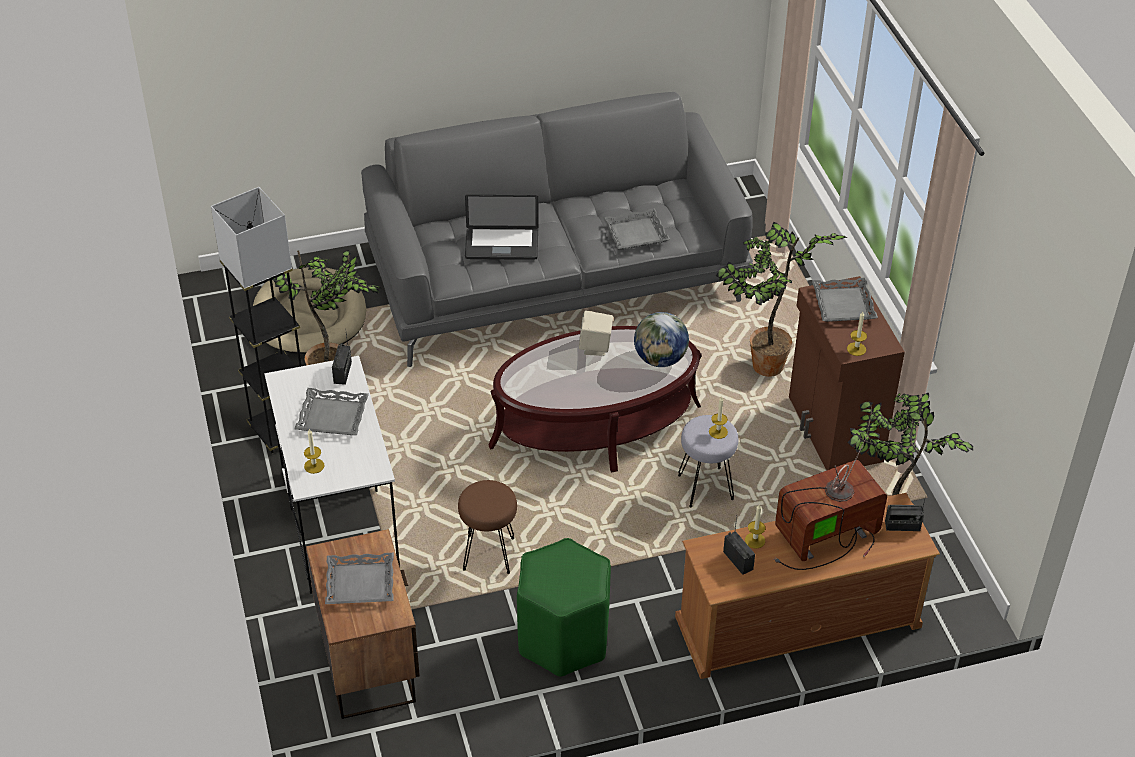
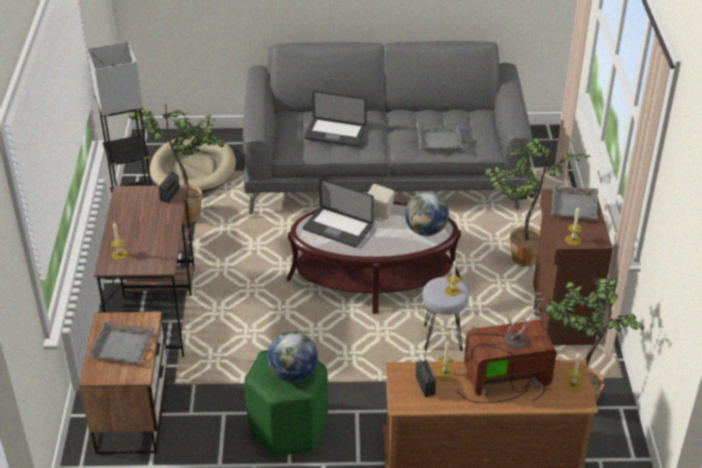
camera: 15 degrees right, 5 degrees down
white desk [264,356,400,594] -> brown desk [94,185,195,357]
grey tray [294,388,369,435] -> none
brown stool [458,480,517,574] -> none
radio [885,496,926,531] -> candle [565,353,583,391]
none -> globe [267,331,318,382]
none -> laptop [303,179,374,247]

